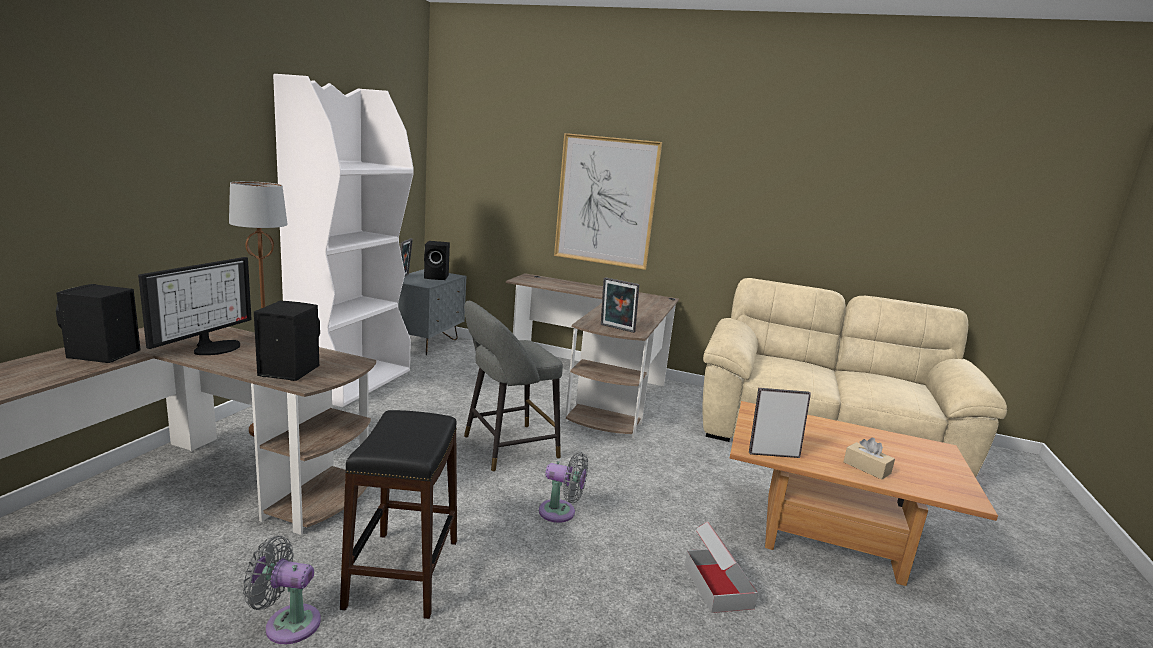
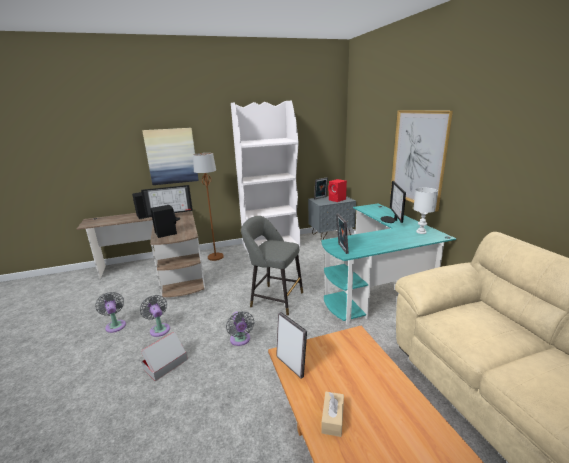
camera: 55 degrees right, 5 degrees up
black stool [340,410,457,619] -> grey fan [140,295,170,337]
black speaker [424,241,450,280] -> red speaker [328,179,347,202]
brown desk [506,273,679,438] -> turquoise desk [322,204,456,325]
cardboard box [684,522,758,613] -> cardboard box moved to [141,332,188,381]
none -> picture [142,128,199,185]
none -> monitor [381,181,406,223]
none -> white table lamp [413,188,438,234]

